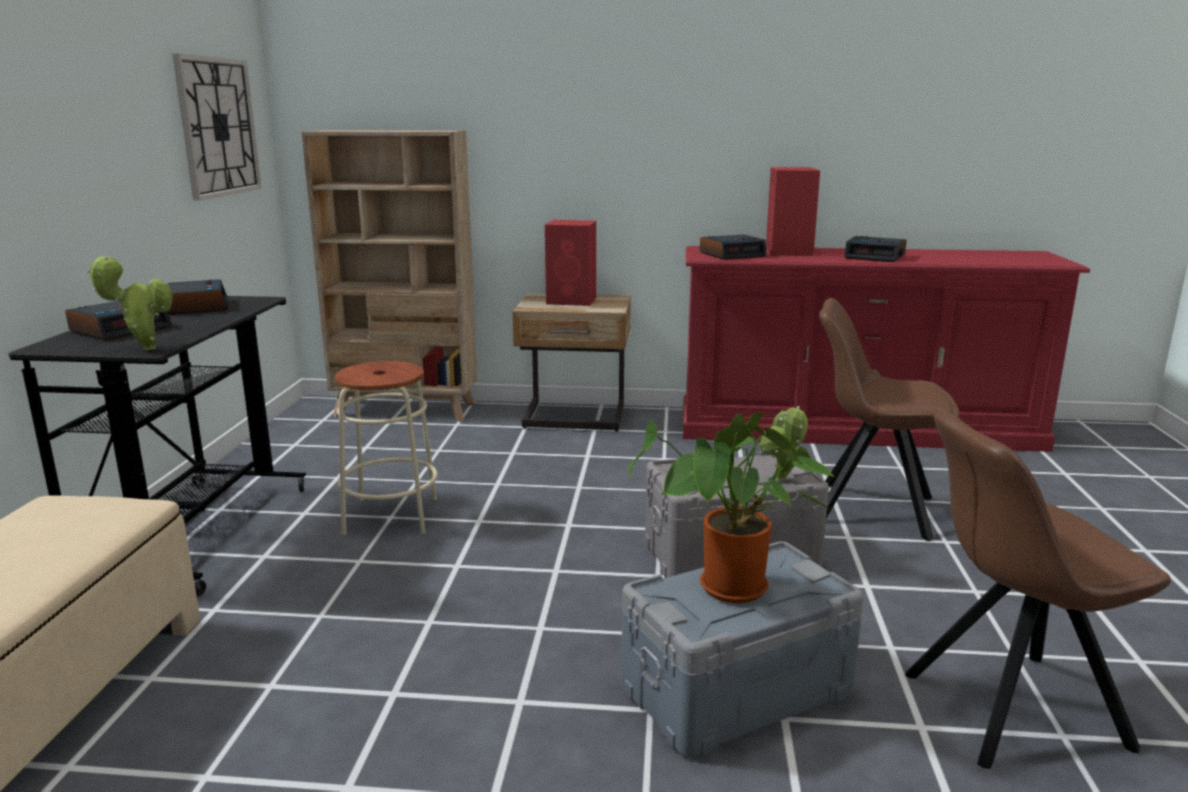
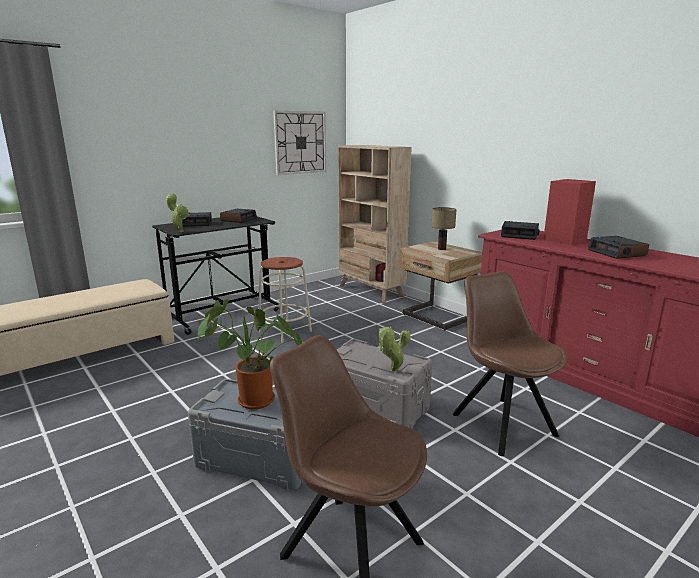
camera: 45 degrees right, 0 degrees up
red speaker [545,220,596,306] -> table lamp [432,207,457,250]

